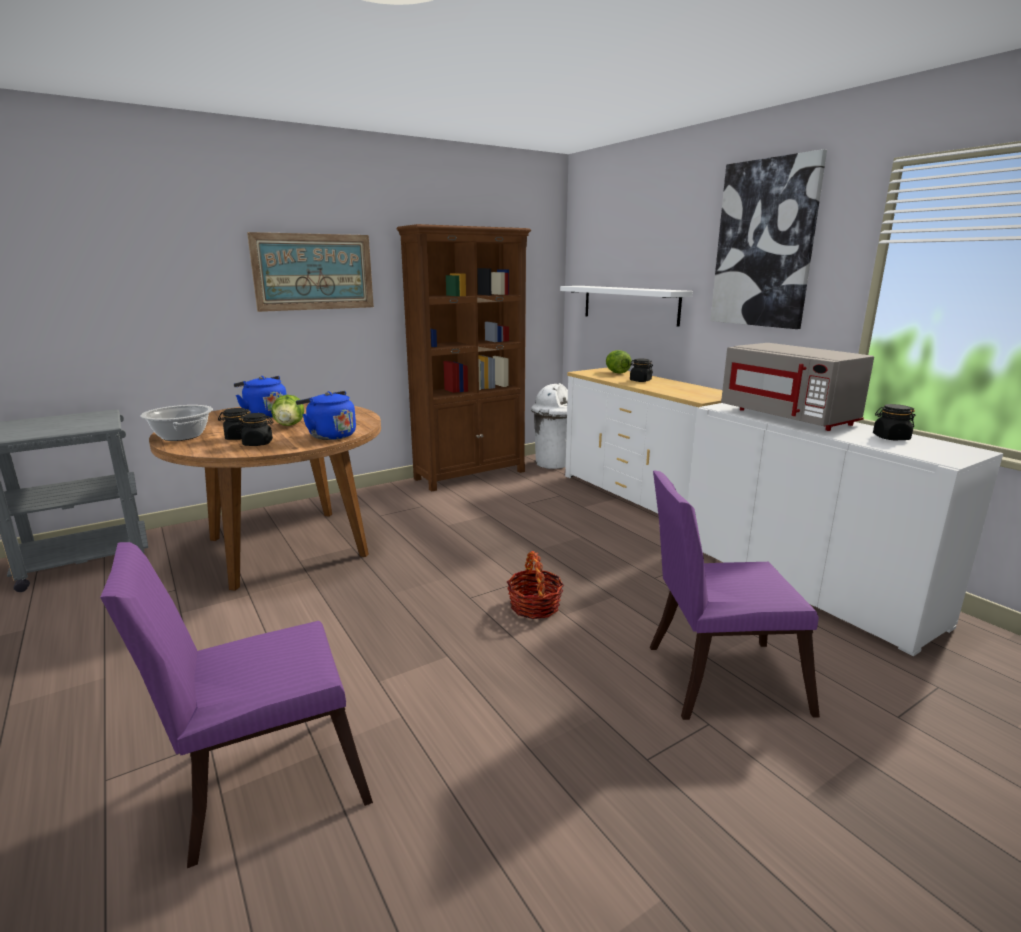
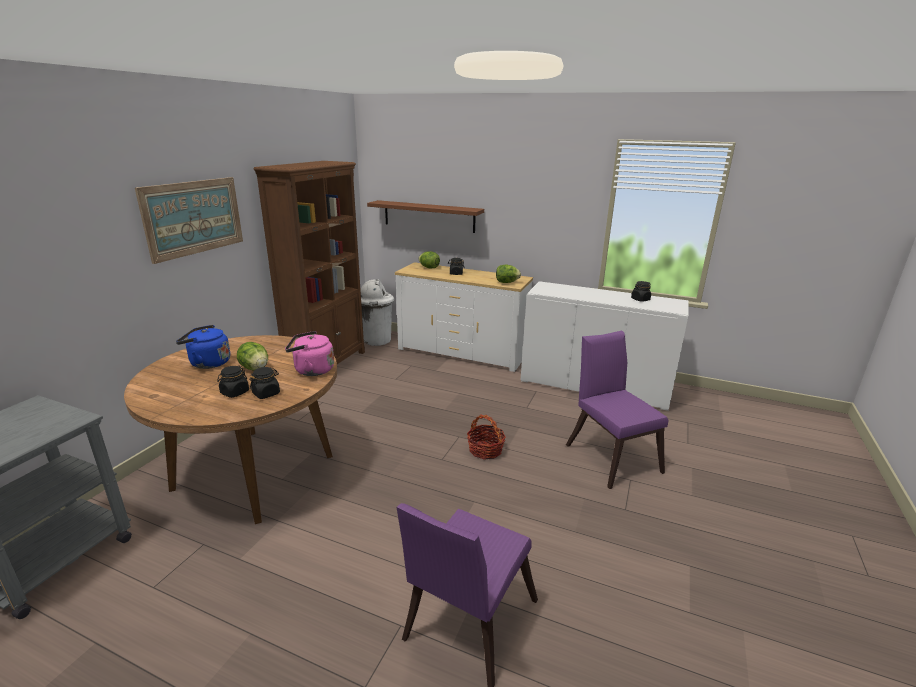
camera: 35 degrees left, 5 degrees up
cooking pot [141,405,213,441] -> none
blue kettle [296,391,356,440] -> pink kettle [285,331,334,376]
white shelf [560,286,693,327] -> brown shelf [367,200,484,233]
purple chair [650,471,820,720] -> purple chair turned 105 degrees clockwise [566,331,669,489]
picture [710,149,827,329] -> none
grey microwave [721,343,874,431] -> none
none -> lettuce [496,265,521,283]

